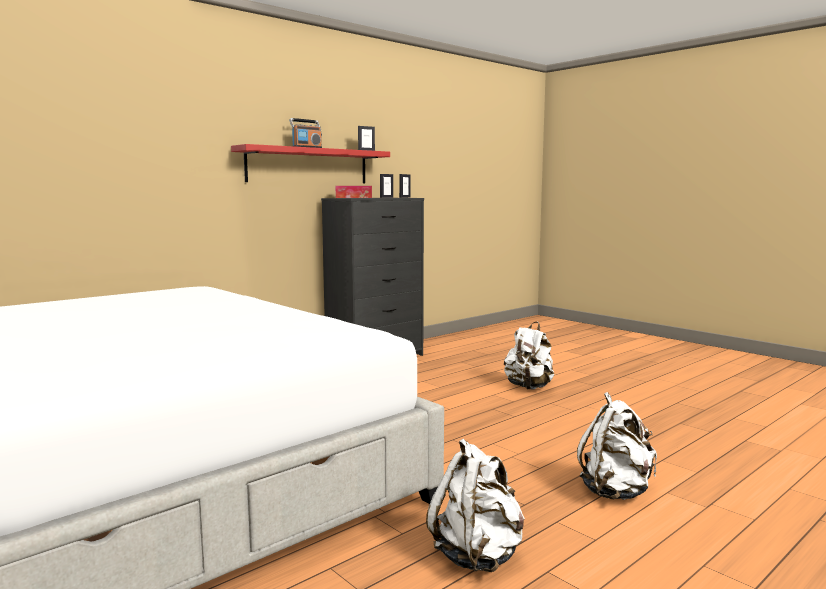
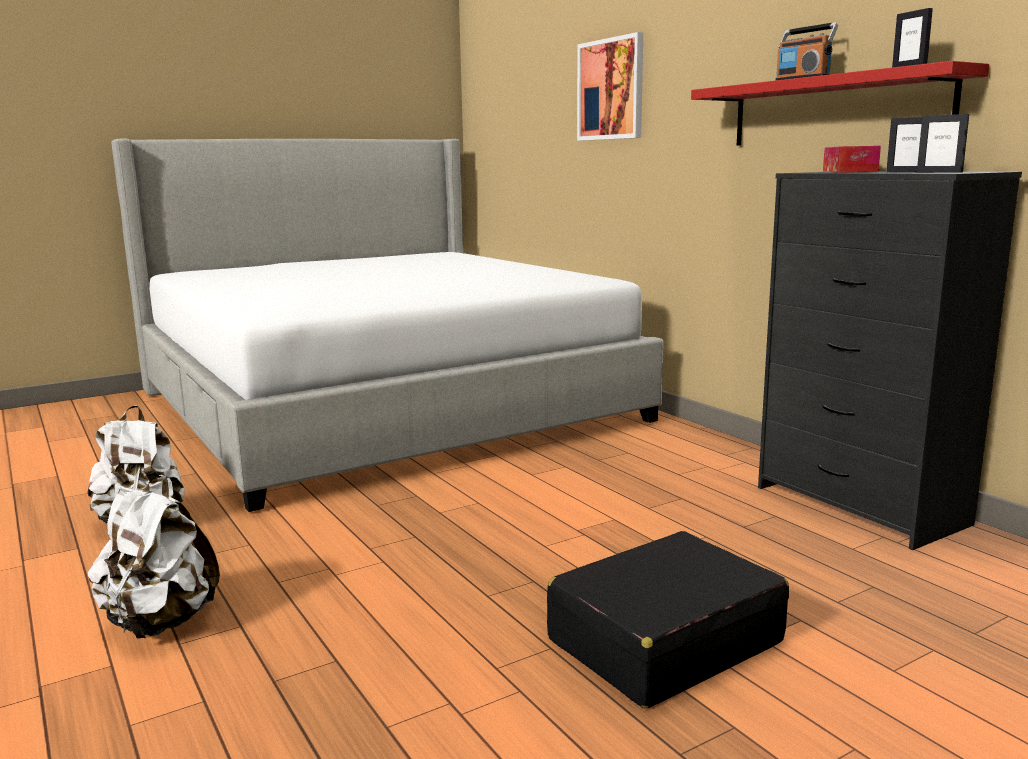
camera: 100 degrees right, 5 degrees up
white backpack [504,322,554,389] -> black suitcase [547,531,789,708]
none -> picture [577,32,643,141]

